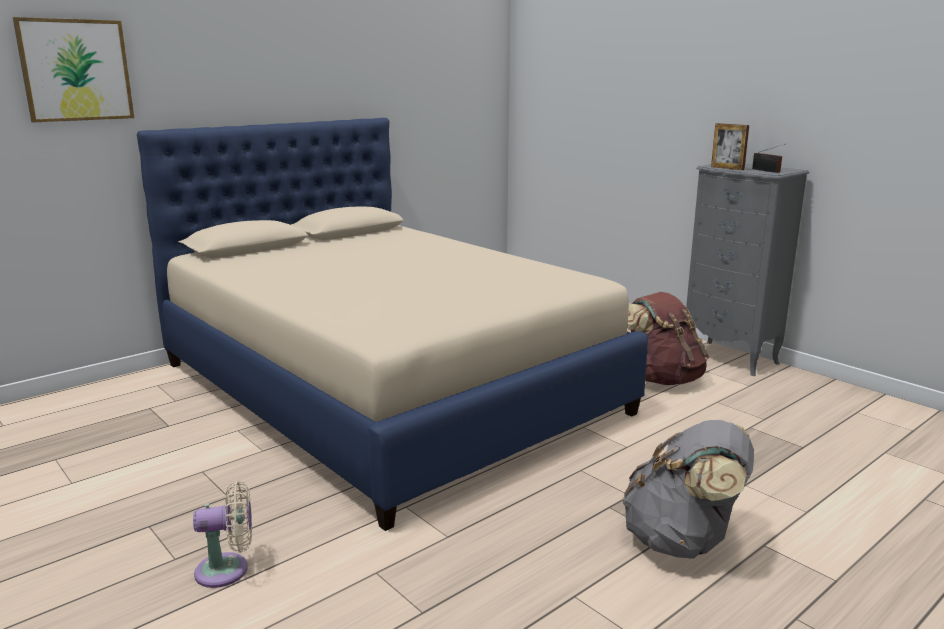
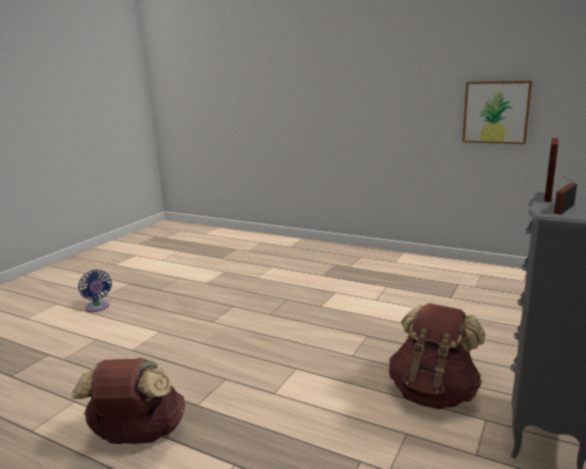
camera: 70 degrees right, 0 degrees up
picture [13,17,134,122] -> picture moved to [462,81,532,144]
beige bed [137,118,648,531] -> none
beige fan [193,481,252,588] -> blue fan [78,270,112,312]
grey backpack [622,420,754,558] -> brown backpack [71,358,185,444]

